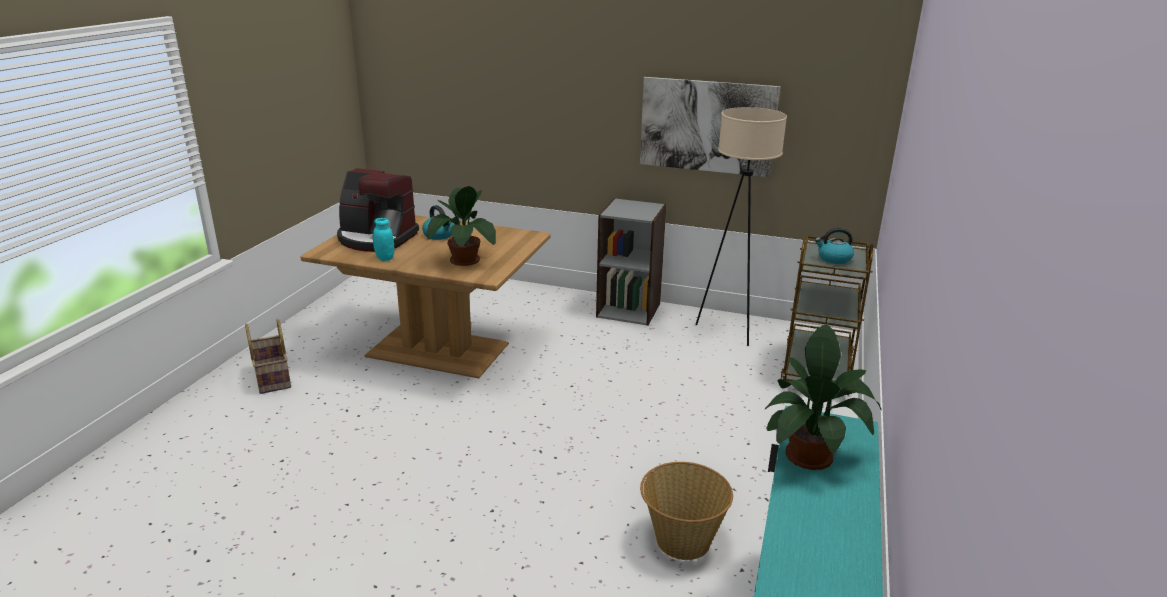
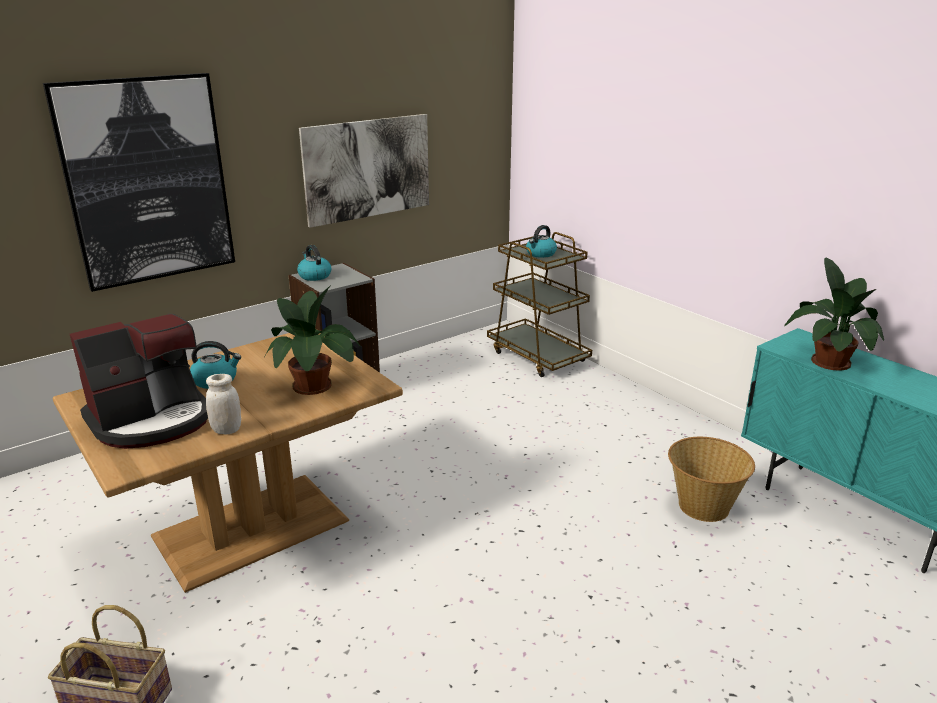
camera: 55 degrees left, 0 degrees up
turquoise jar [373,218,395,261] -> white jar [206,374,241,435]
beige floor lamp [695,107,787,346] -> none
none -> picture [43,73,235,292]
none -> kettle [297,245,331,281]

